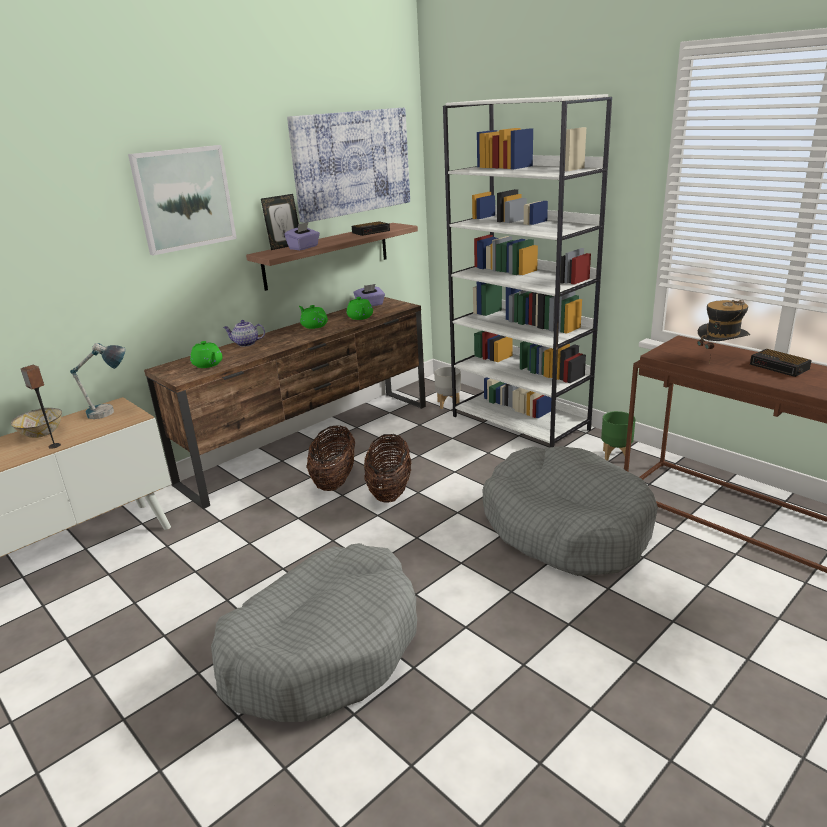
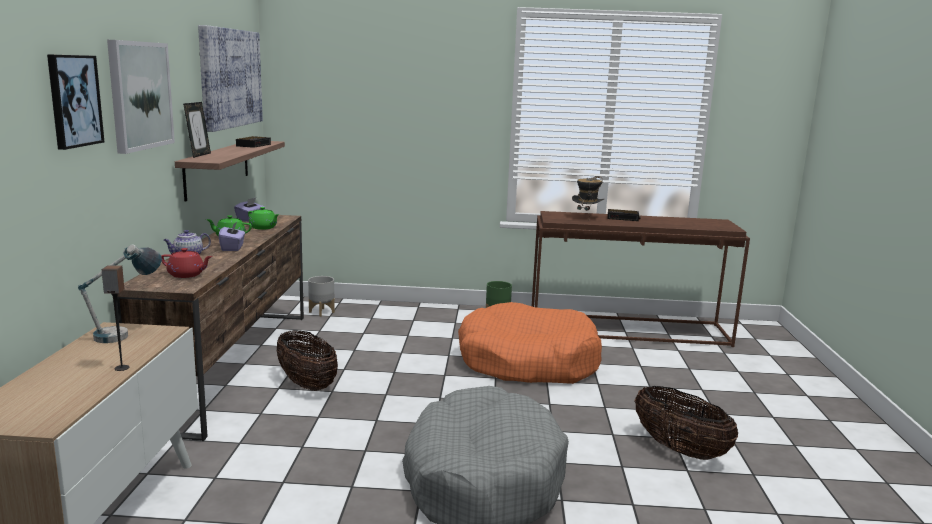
camera: 45 degrees left, 10 degrees down
bowl [11,408,62,438] -> none
green teapot [190,341,223,368] -> red teapot [161,248,213,278]
purple tissue box [284,222,320,250] -> purple tissue box moved to [218,222,245,251]
basket [364,434,411,502] -> basket moved to [635,386,738,460]
white bookcase [443,94,612,447] -> none
grey dog bed [483,446,658,576] -> orange dog bed [458,302,602,384]
none -> picture [47,54,104,150]

